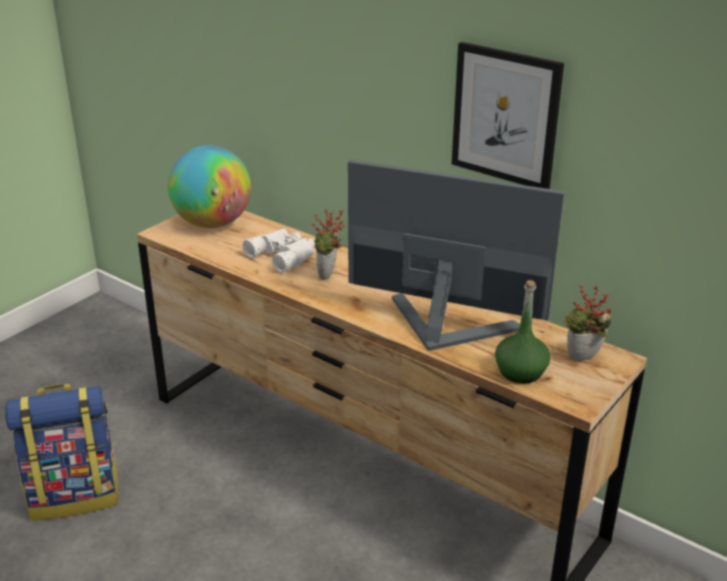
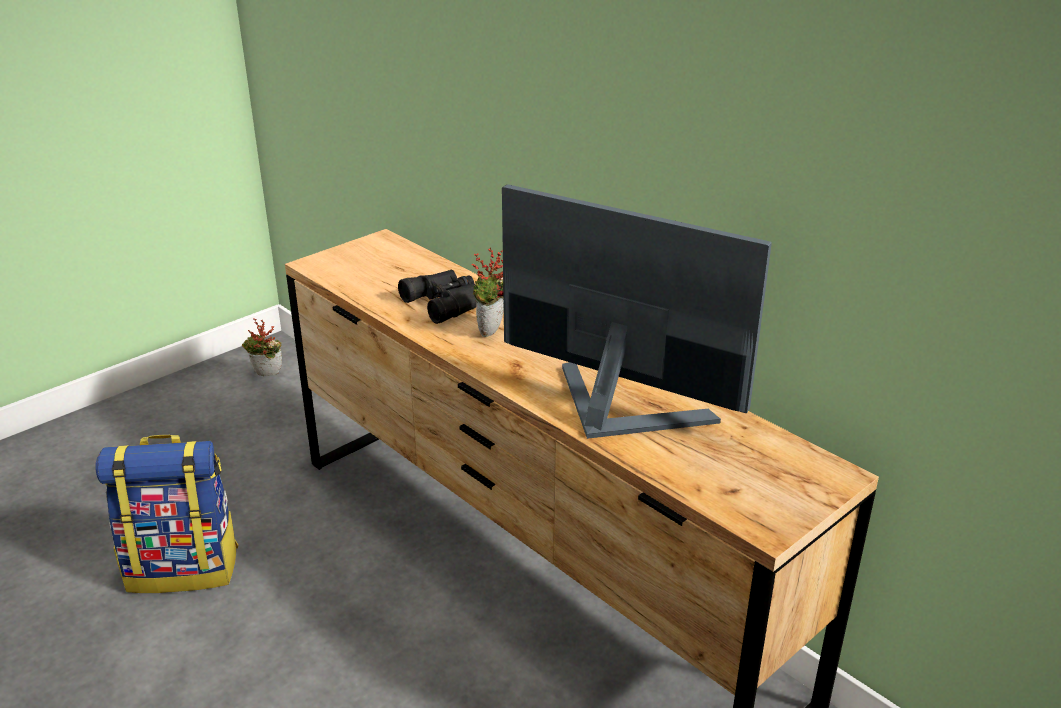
camera: 10 degrees right, 0 degrees up
globe [168,146,251,228] -> none
white binoculars [243,228,315,273] -> black binoculars [398,270,476,324]
picture [452,42,564,189] -> none
green bottle [495,280,551,383] -> none
potted plant [564,285,612,361] -> potted plant moved to [242,318,282,376]

